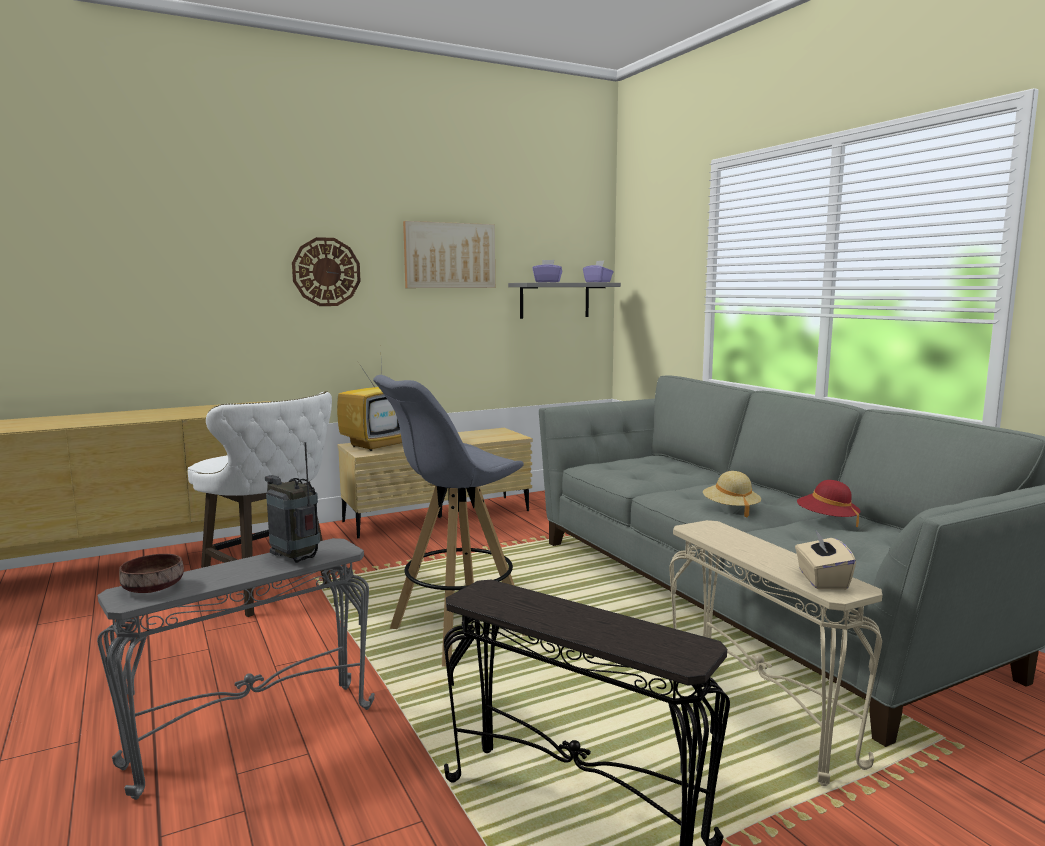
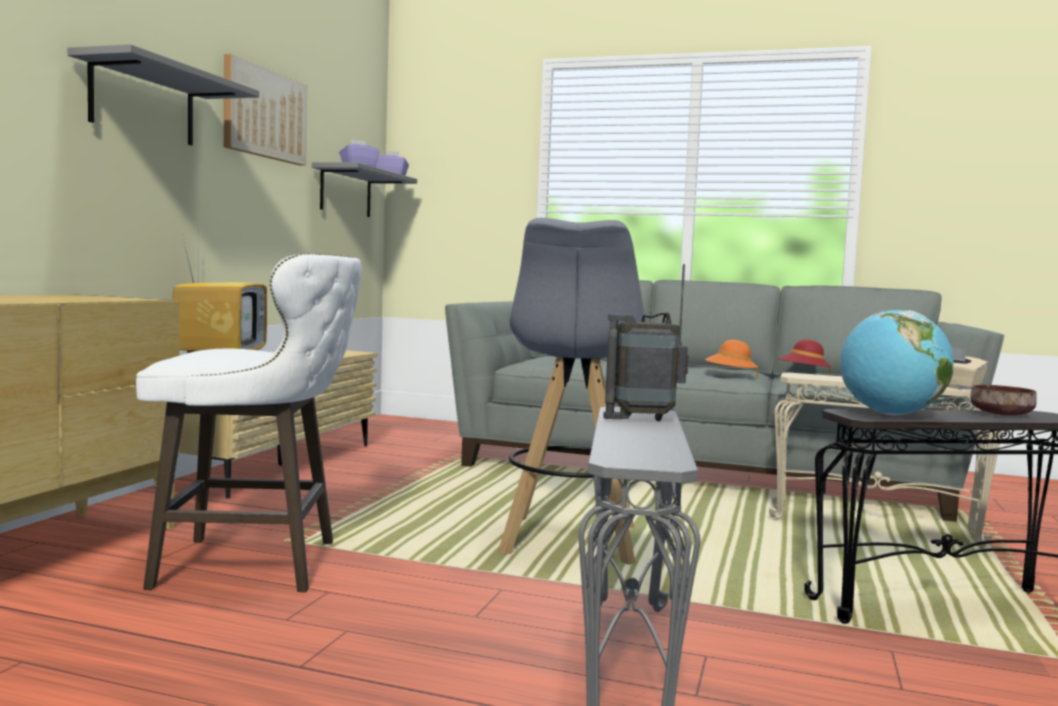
camera: 45 degrees left, 5 degrees down
brown bowl [119,554,184,593] -> brown bowl moved to [971,385,1037,416]
wall clock [292,237,360,306] -> grey shelf [67,44,259,145]
beige hat [703,471,761,518] -> orange hat [705,340,758,378]
none -> globe [840,310,954,416]

